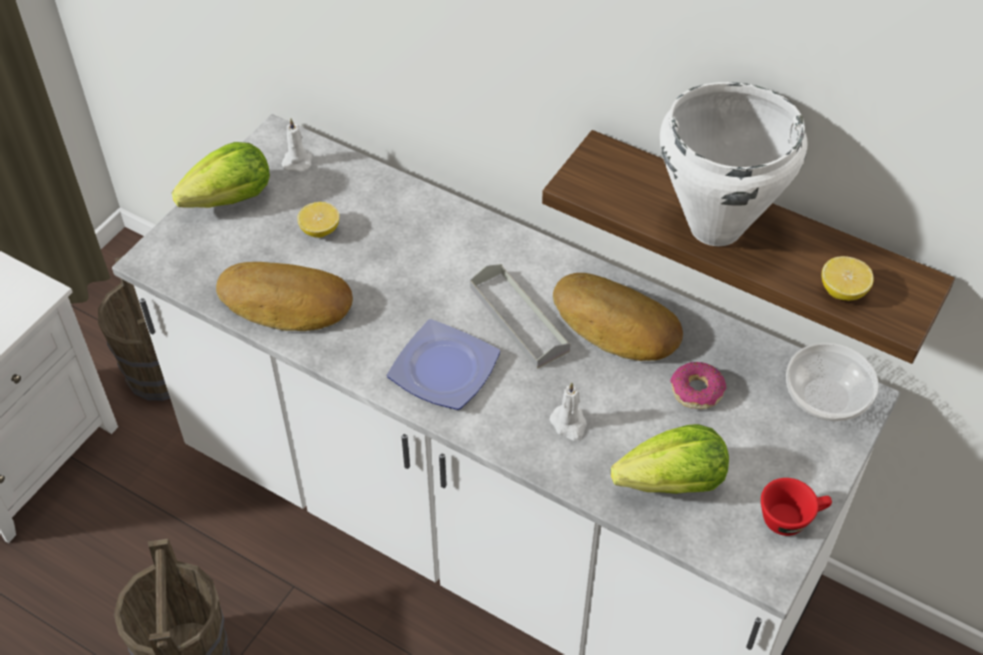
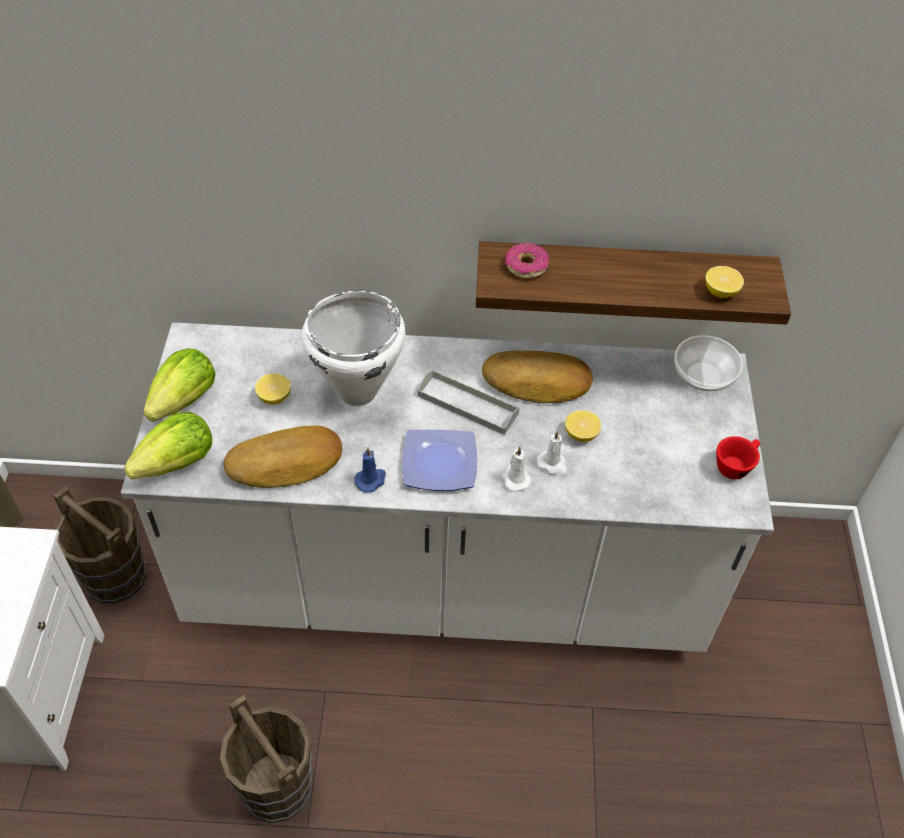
camera: 30 degrees left, 0 degrees up
white candle [281,118,312,172] -> white candle moved to [502,447,531,492]
lettuce [611,424,729,494] -> lettuce moved to [124,412,212,479]
white cooking pot [660,82,808,246] -> white cooking pot moved to [302,291,406,406]
donut [670,362,726,409] -> donut moved to [505,243,549,279]
none -> blue candle [354,448,386,493]
none -> lemon [565,410,601,442]

